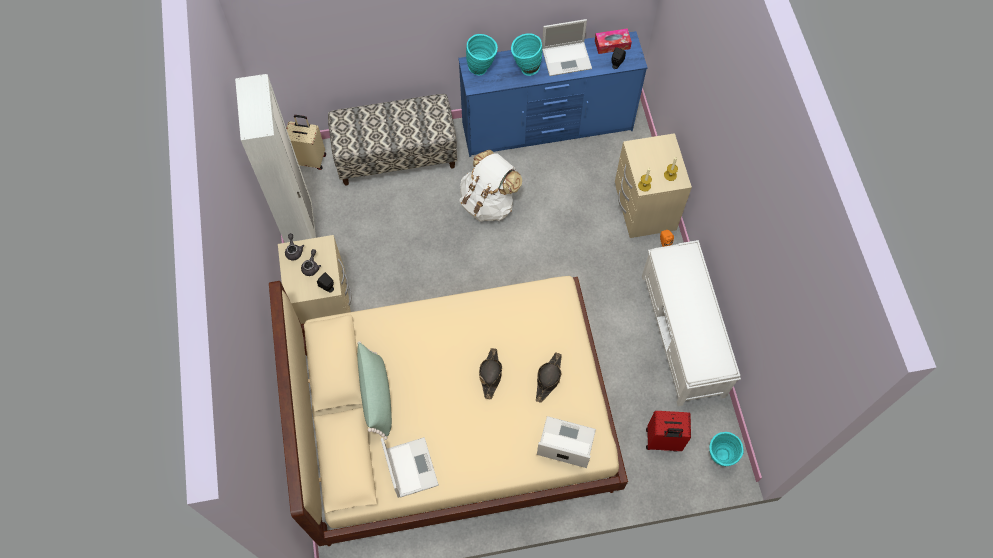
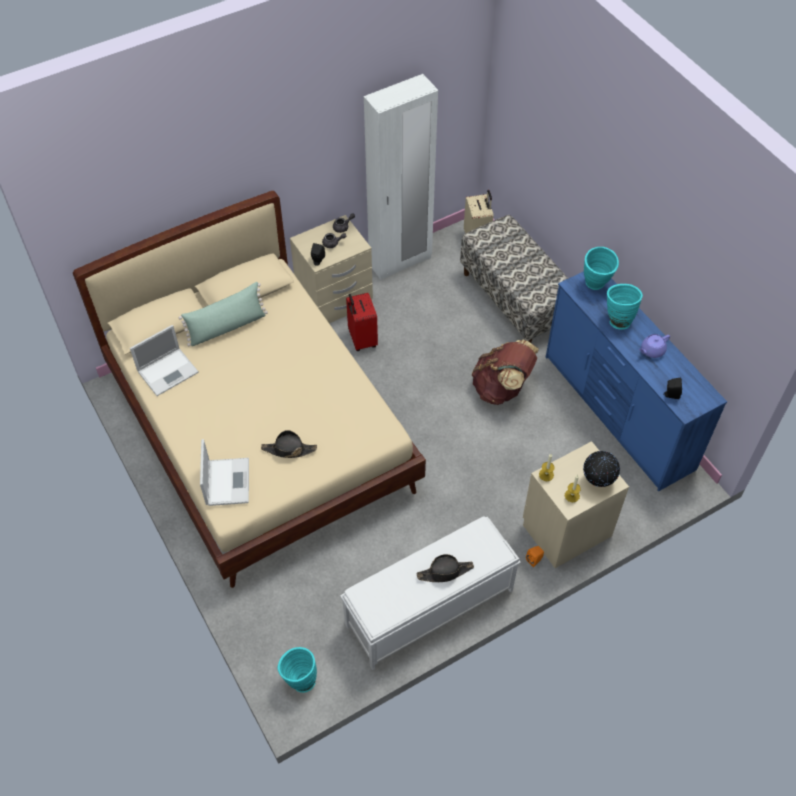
camera: 70 degrees right, 10 degrees down
white backpack [460,150,522,222] -> brown backpack [471,340,539,405]
black hat [479,348,502,399] -> black hat moved to [417,554,474,582]
laptop [542,19,592,76] -> purple teapot [639,334,670,358]
tissue box [595,28,632,54] -> none
red suitcase [646,411,691,452] -> red suitcase moved to [346,293,378,351]
none -> globe [583,451,620,487]

